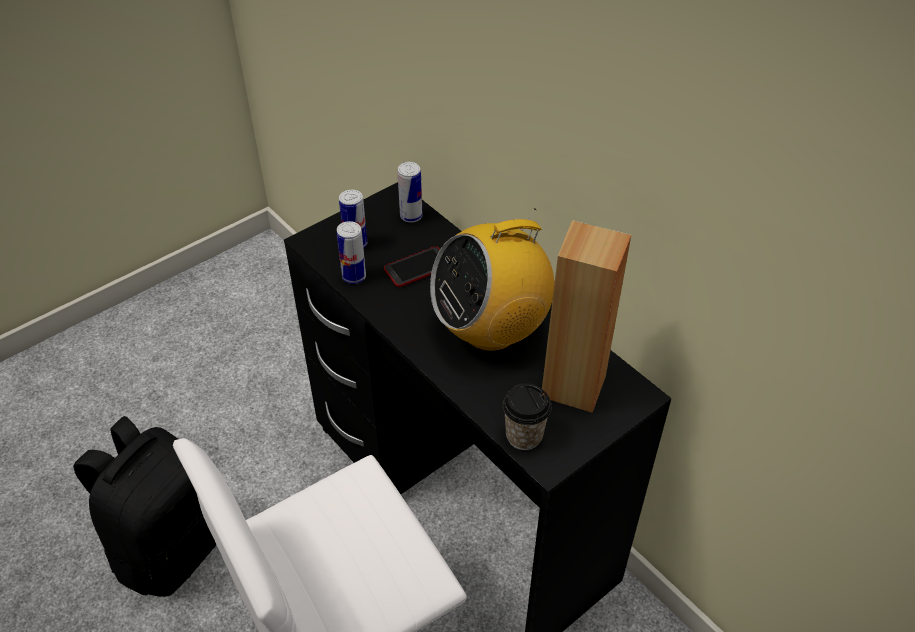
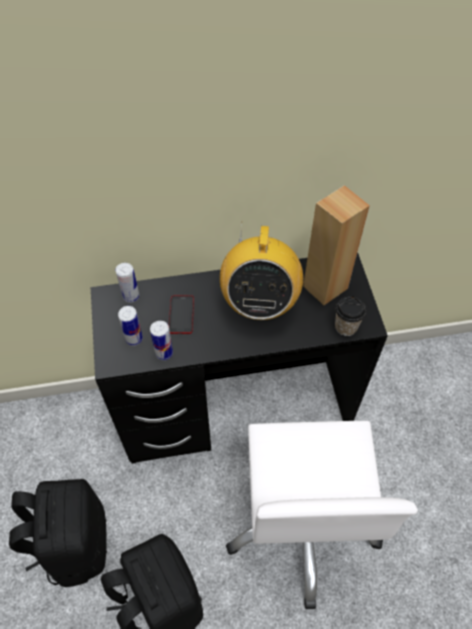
camera: 60 degrees left, 10 degrees up
none -> black backpack [9,479,107,587]

